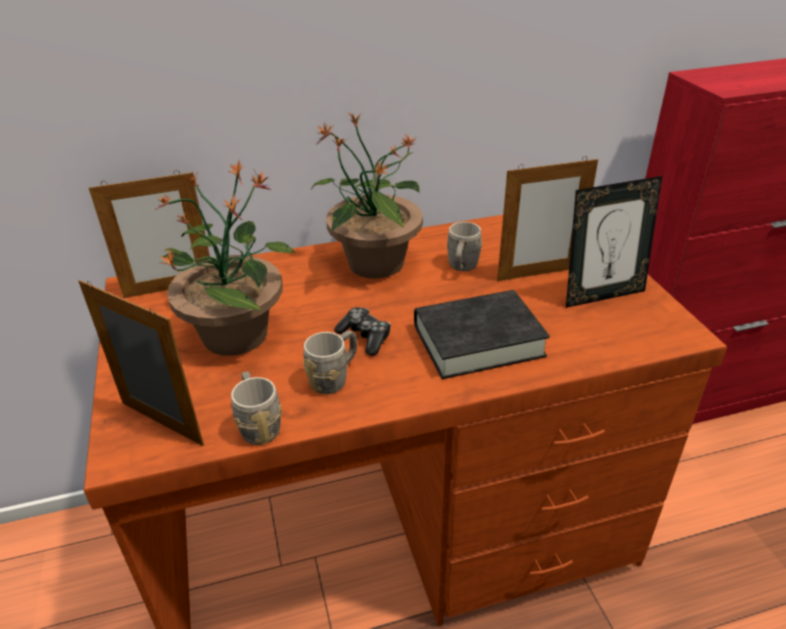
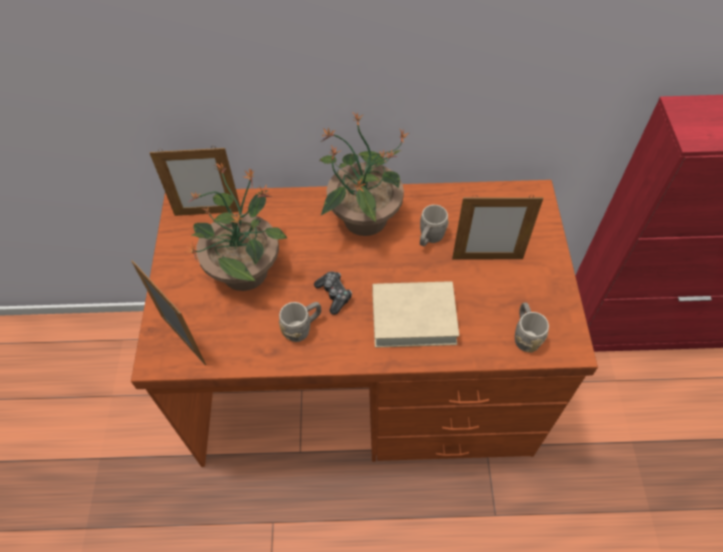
camera: 15 degrees right, 20 degrees up
grey mug [231,371,282,445] -> grey mug moved to [515,303,549,353]
black book [414,290,550,379] -> beige book [372,281,459,348]
picture frame [566,176,662,308] -> none

